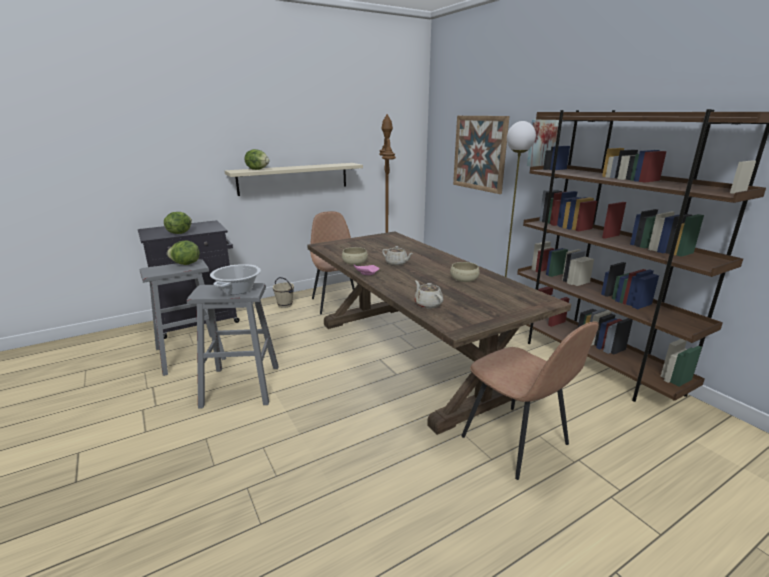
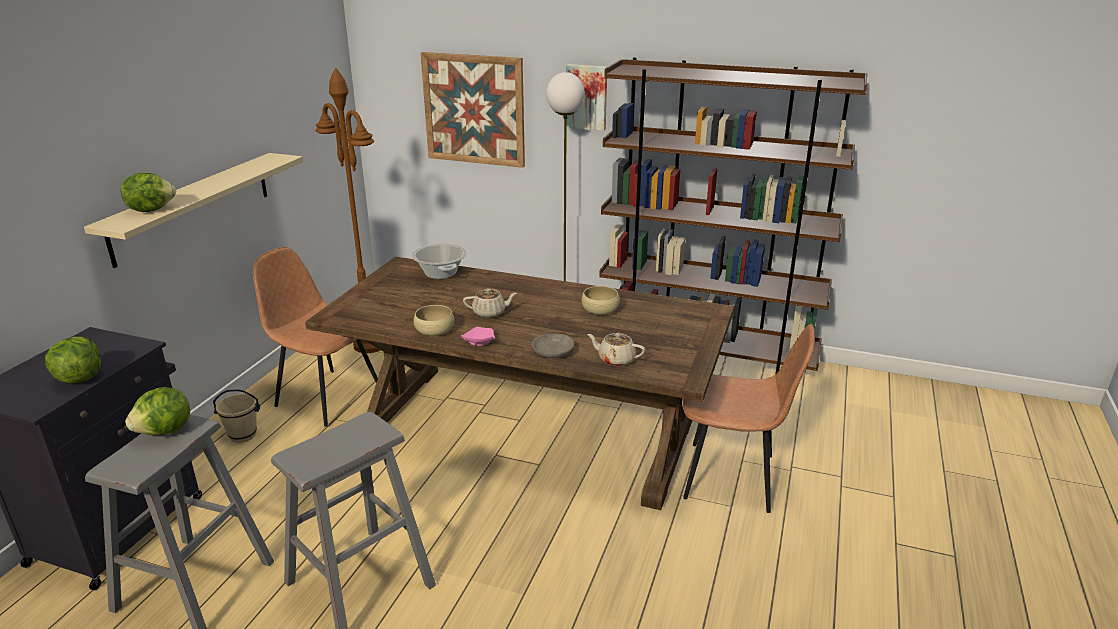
camera: 40 degrees left, 5 degrees up
cooking pot [210,264,261,294] -> cooking pot moved to [412,244,467,279]
none -> grey bowl [532,333,574,358]

